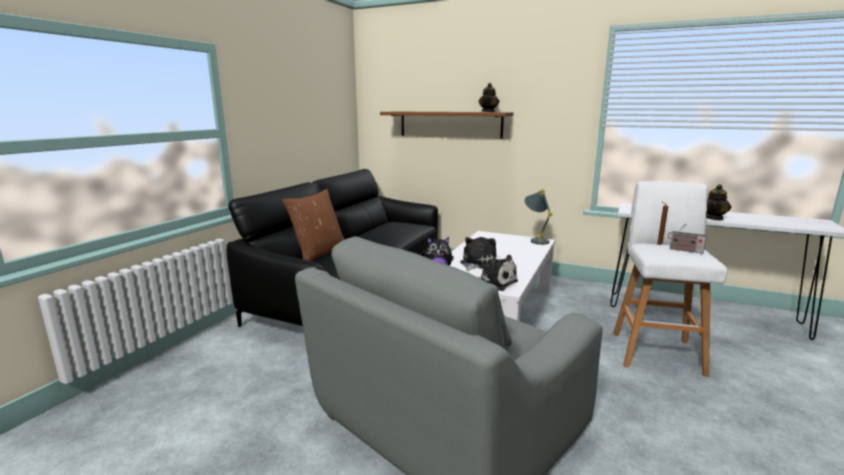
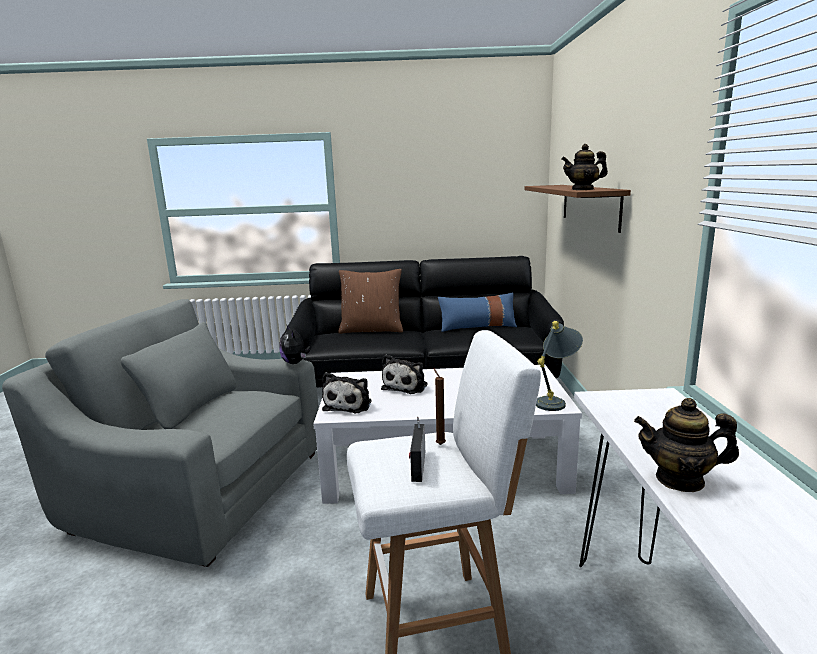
camera: 65 degrees right, 0 degrees up
plush toy [460,237,496,271] -> plush toy turned 105 degrees clockwise [381,354,428,394]
none -> blue pillow [438,292,517,332]

